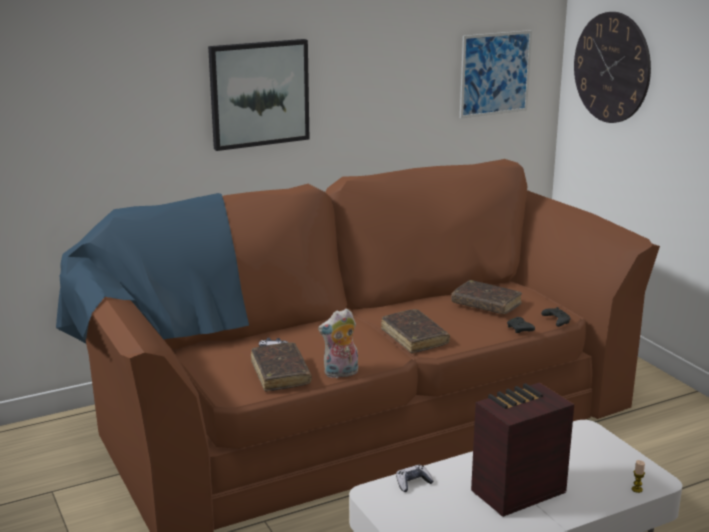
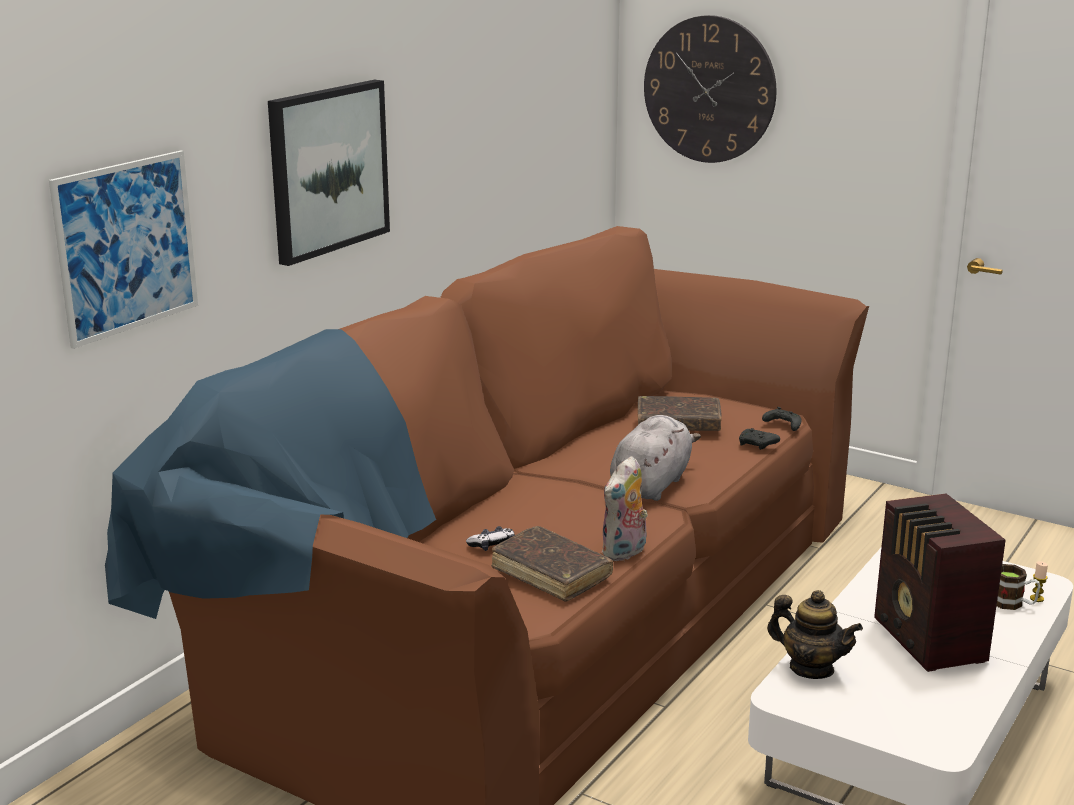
camera: 30 degrees left, 0 degrees up
brown book [381,309,450,353] -> grey plush toy [610,415,701,501]
game controller [396,465,434,492] -> teapot [767,590,863,679]
picture [460,30,532,119] -> picture moved to [49,150,198,349]
radio [471,382,574,517] -> radio turned 45 degrees counterclockwise [874,493,1006,672]
none -> mug [997,564,1040,610]

